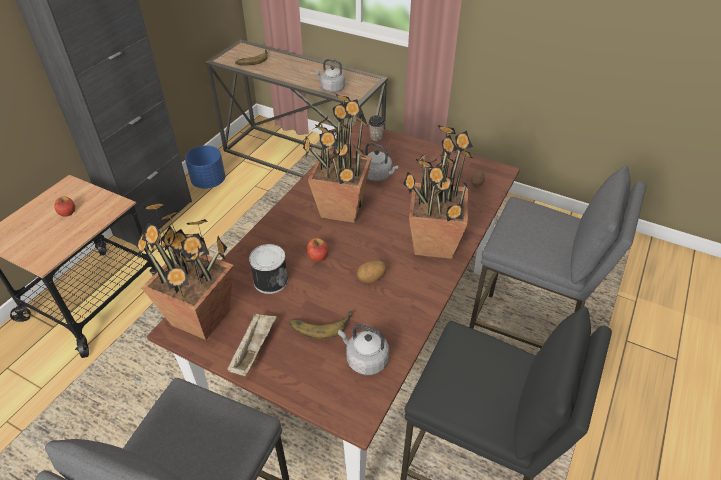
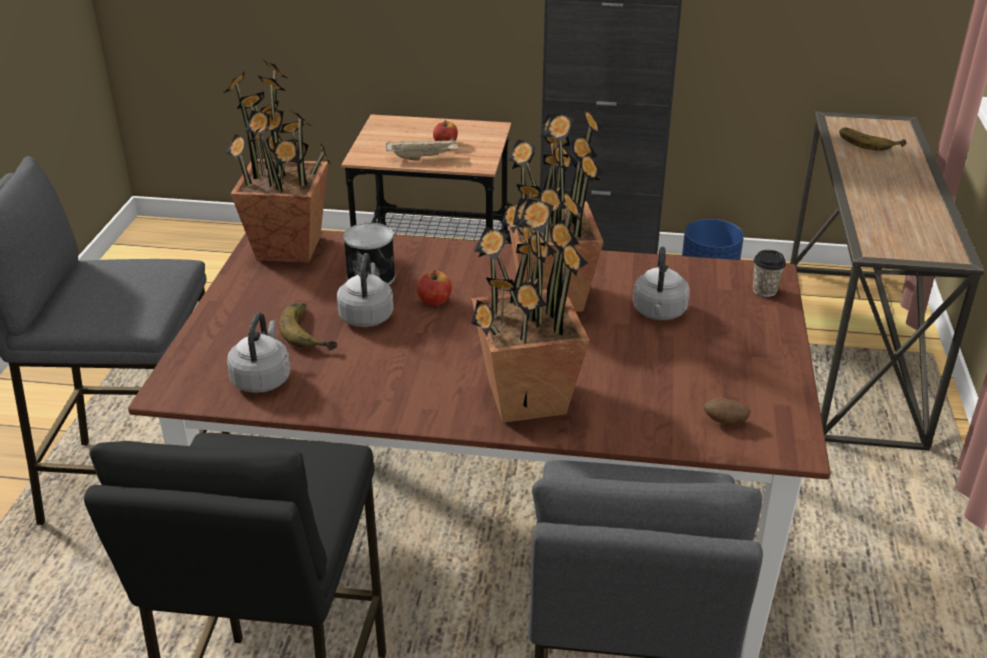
camera: 70 degrees right, 10 degrees down
beige tray [227,314,277,376] -> beige tray moved to [386,137,458,160]
grey kettle [315,59,345,93] -> grey kettle moved to [337,253,394,327]
potato [357,260,387,283] -> none

